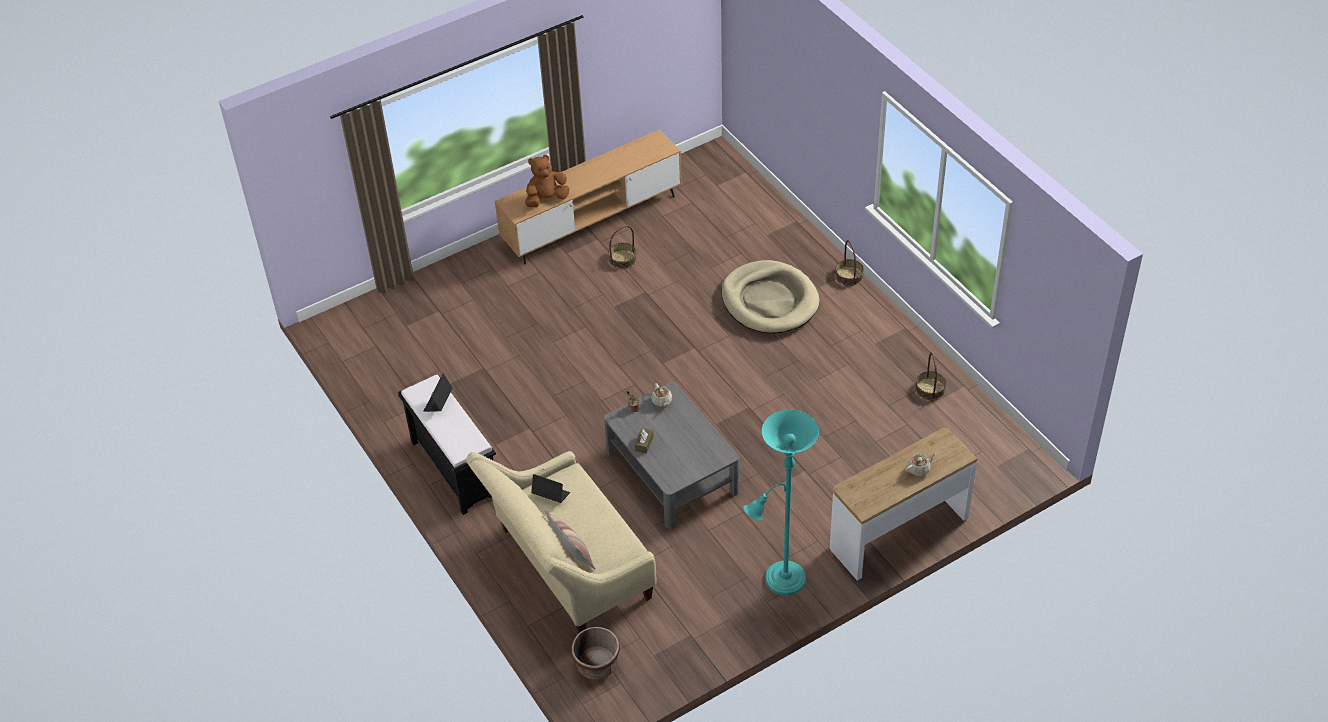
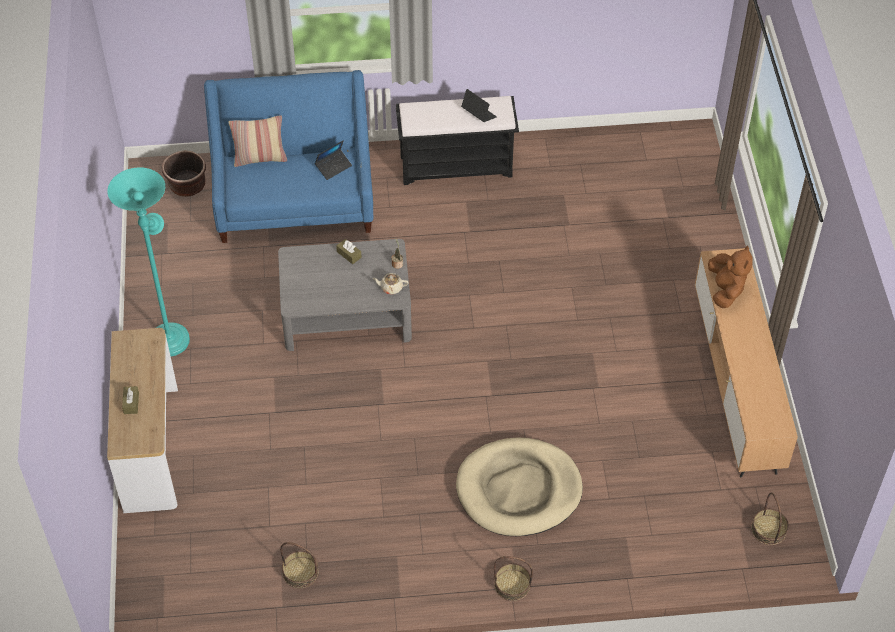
camera: 115 degrees right, 5 degrees up
beige sofa [466,451,657,633] -> blue sofa [204,70,373,243]
basket [608,225,637,269] -> basket moved to [751,492,789,545]
beige teapot [905,453,936,476] -> brown tissue box [122,386,139,414]

